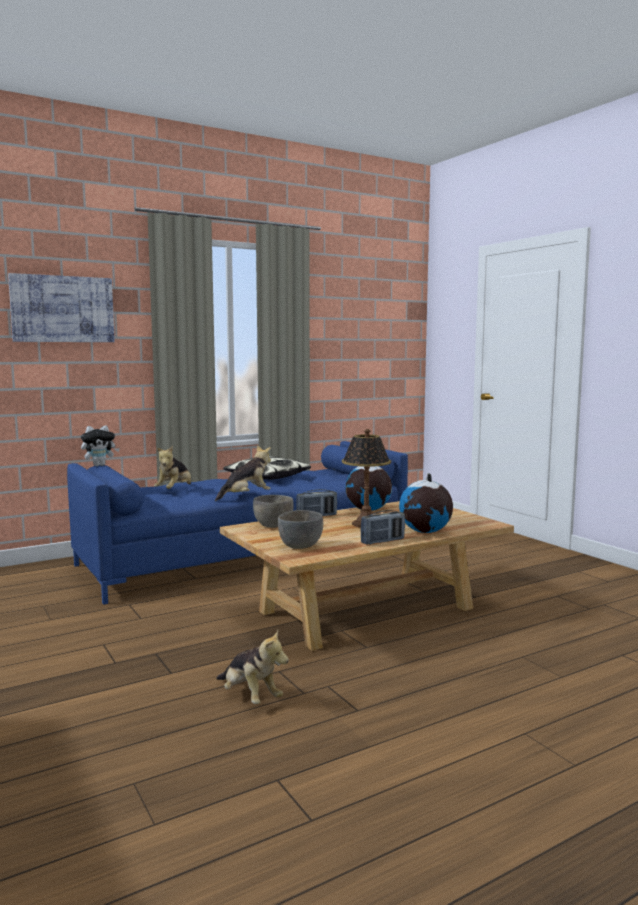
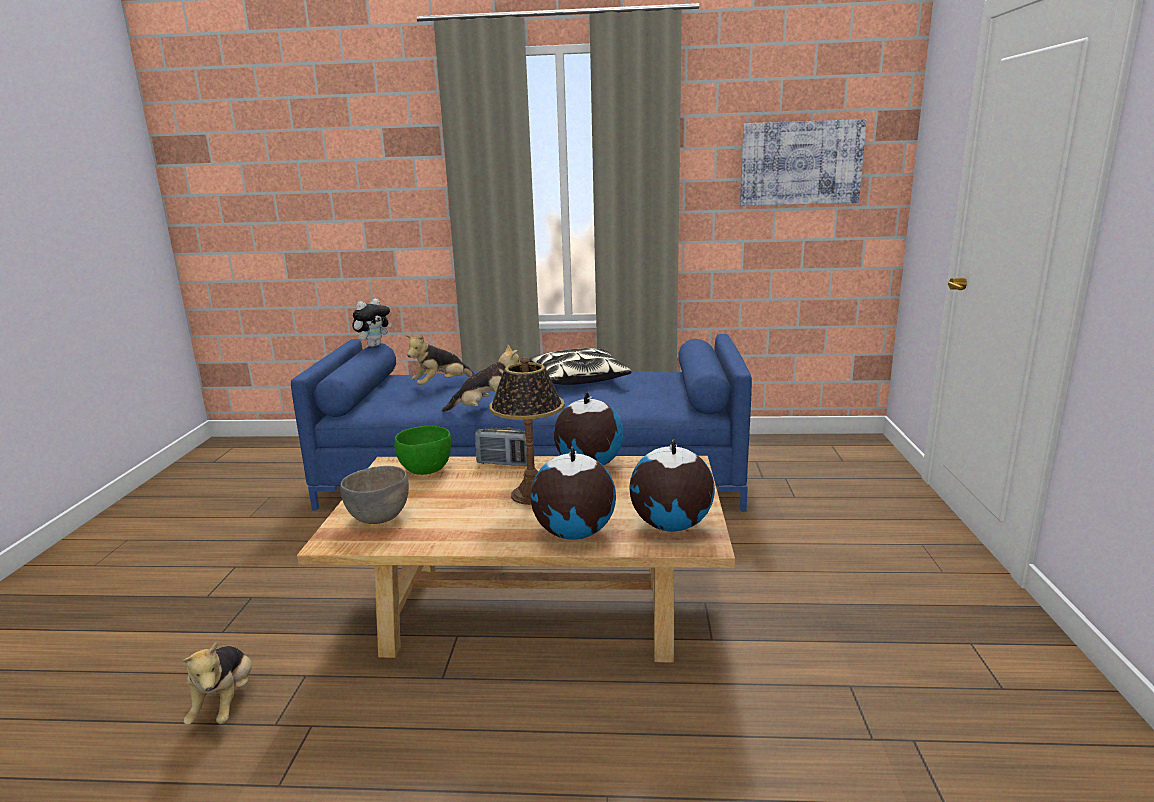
camera: 35 degrees right, 10 degrees up
picture [8,273,115,342] -> picture moved to [740,119,867,206]
plush toy [81,425,120,466] -> plush toy turned 60 degrees counterclockwise [352,298,392,347]
grey bowl [253,495,293,528] -> green bowl [395,426,451,475]
radio [360,510,405,545] -> none
none -> globe [630,439,715,532]

